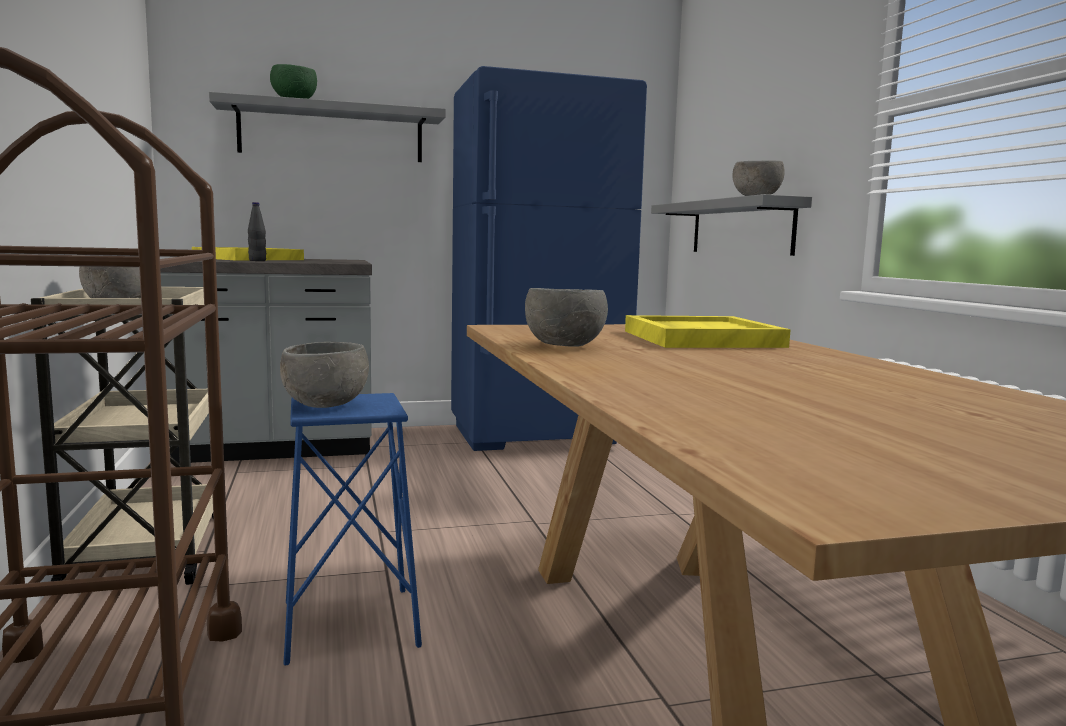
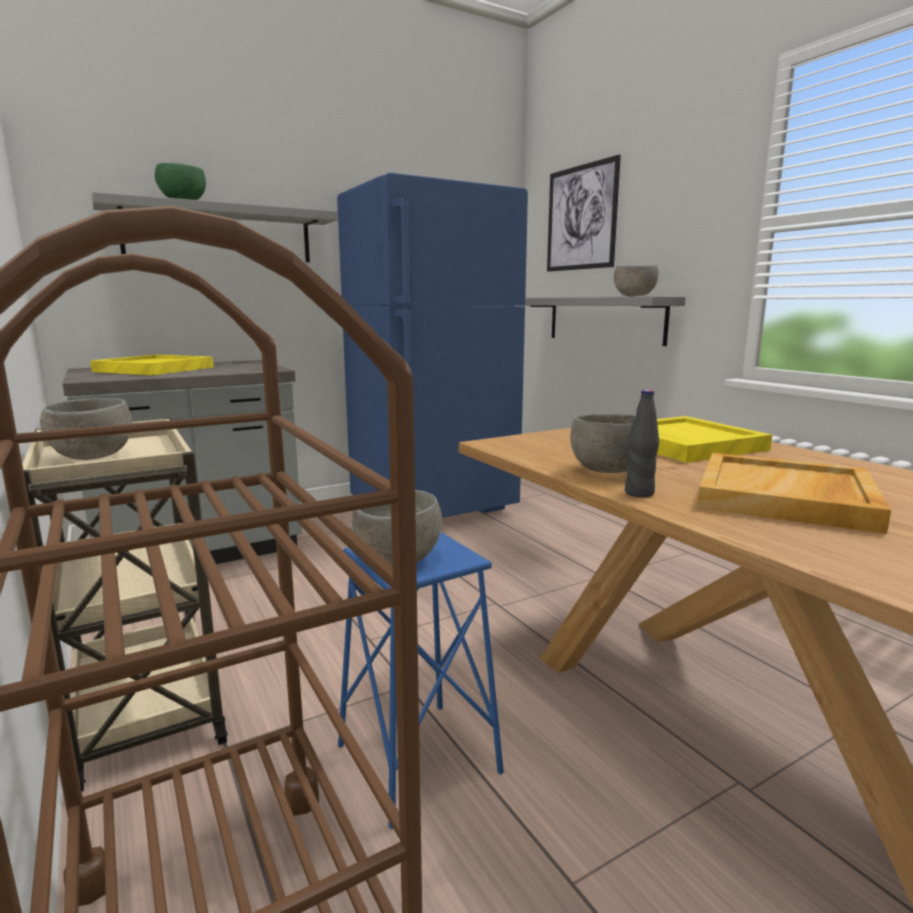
camera: 15 degrees left, 5 degrees up
black bottle [248,202,266,261] -> black bottle moved to [625,390,659,498]
none -> picture [547,155,621,272]
none -> beige tray [697,453,891,534]

